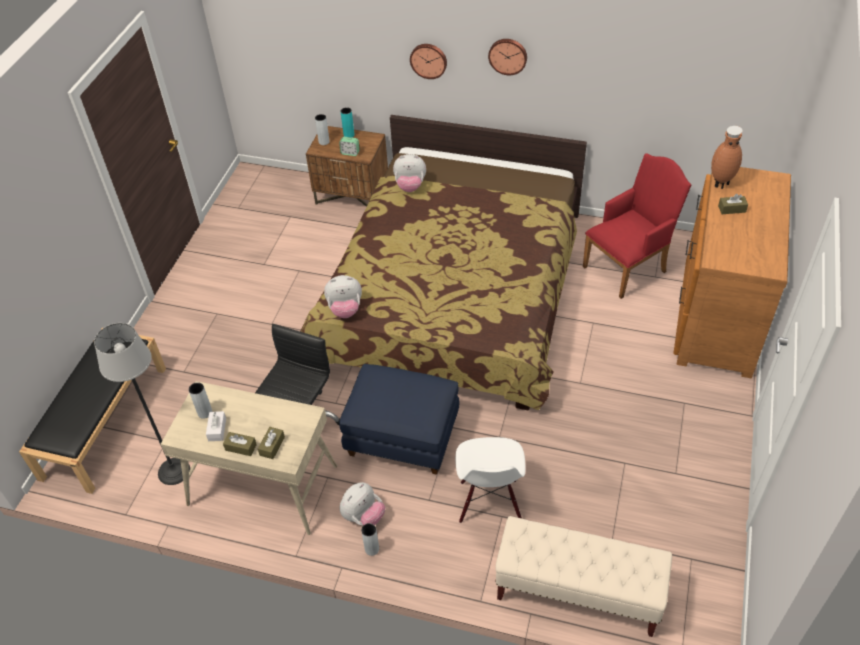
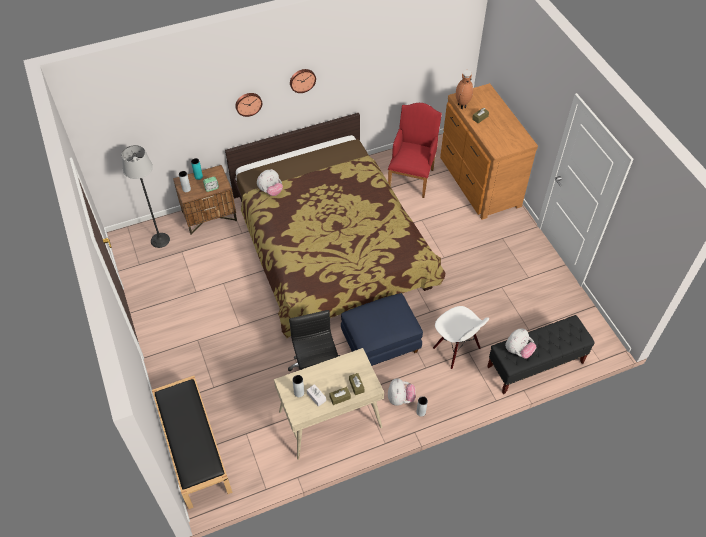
camera: 40 degrees left, 5 degrees up
floor lamp [94,323,190,485] -> floor lamp moved to [122,145,170,248]
plush toy [324,275,362,318] -> plush toy moved to [505,328,537,359]
beige bench [495,516,672,637] -> black bench [487,315,594,394]

